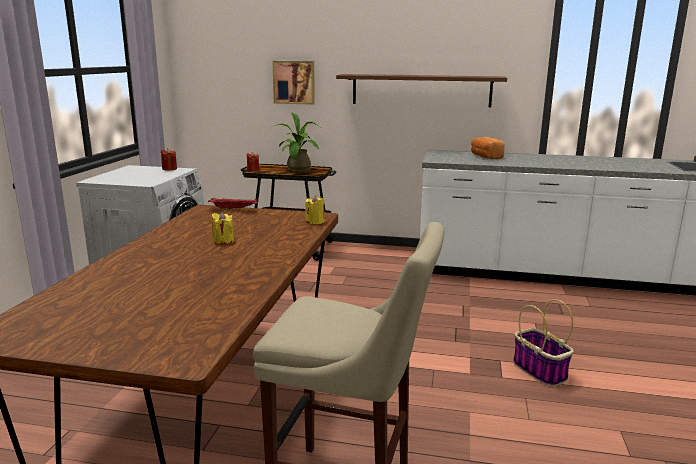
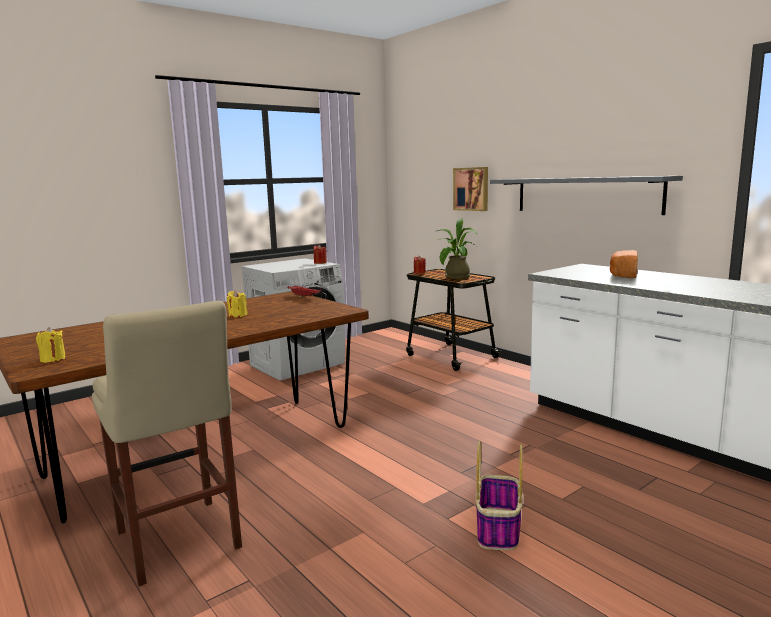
camera: 40 degrees right, 5 degrees down
yellow candle [305,195,324,224] -> yellow candle moved to [36,327,66,363]
brown shelf [336,74,507,107] -> grey shelf [490,176,683,215]

